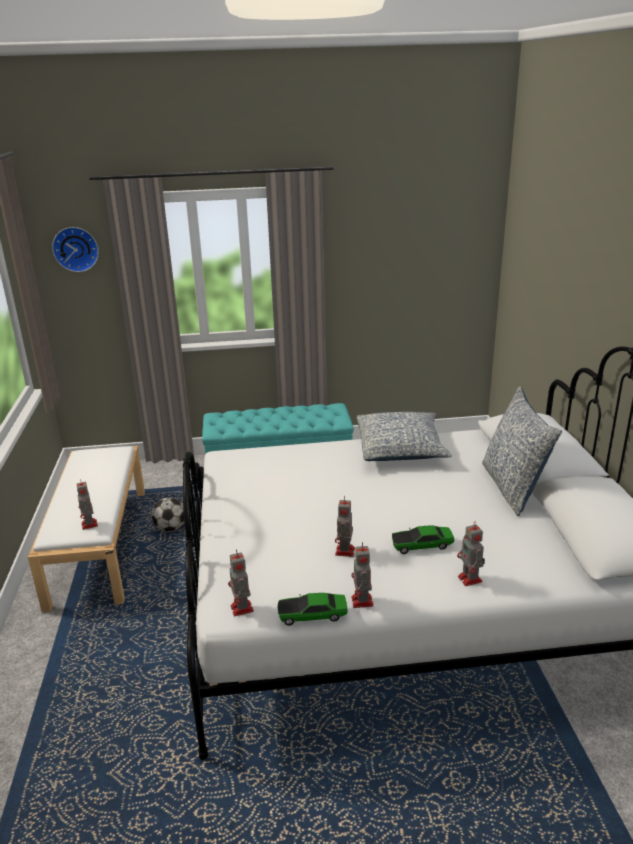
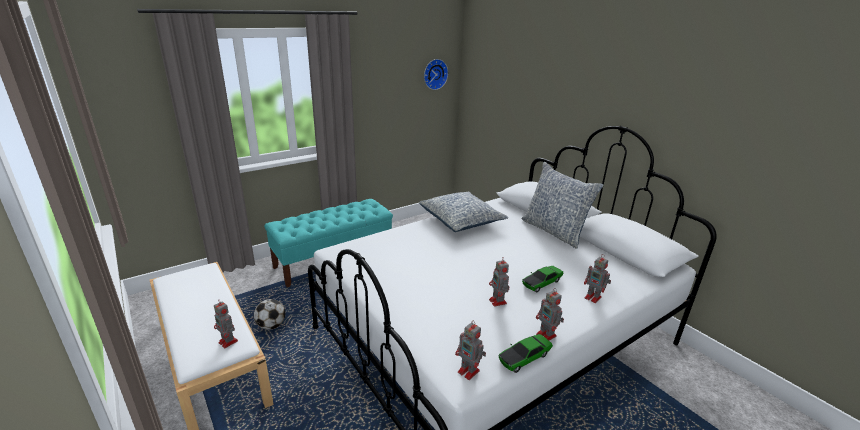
camera: 30 degrees left, 0 degrees up
wall clock [52,227,99,272] -> wall clock moved to [424,59,448,90]

